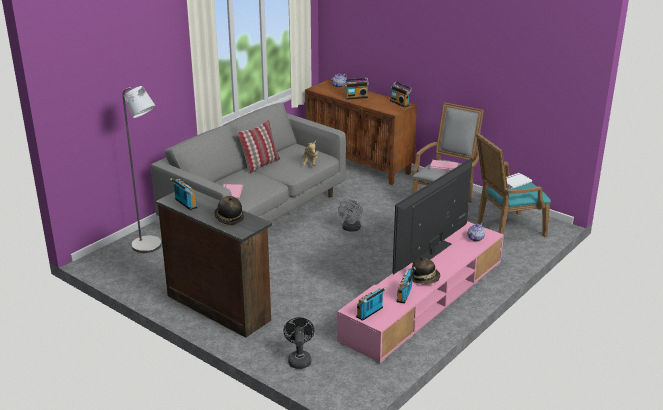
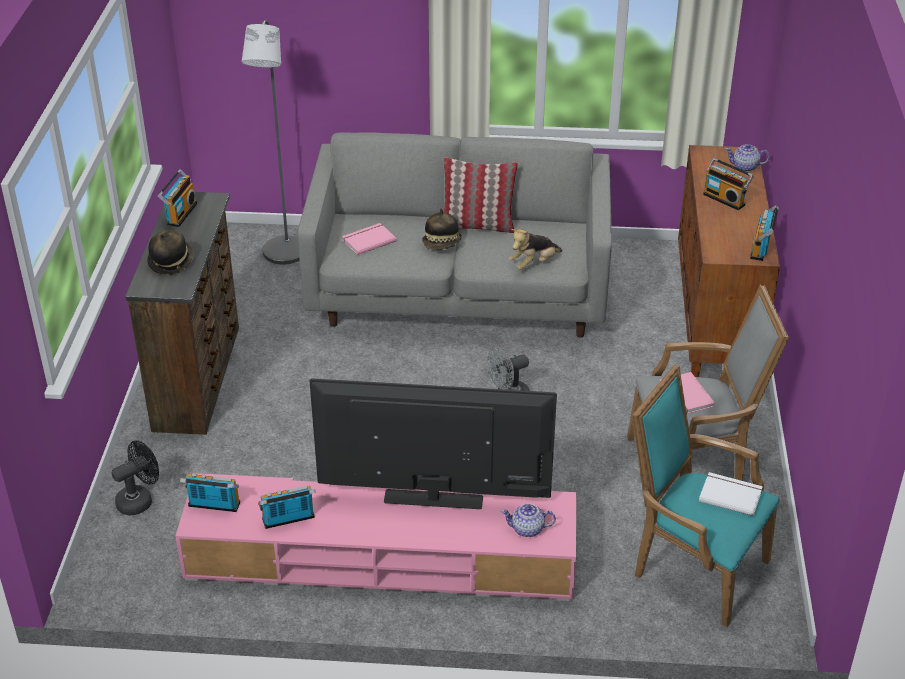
camera: 55 degrees right, 10 degrees up
hat [412,256,440,285] -> hat moved to [422,209,462,250]

